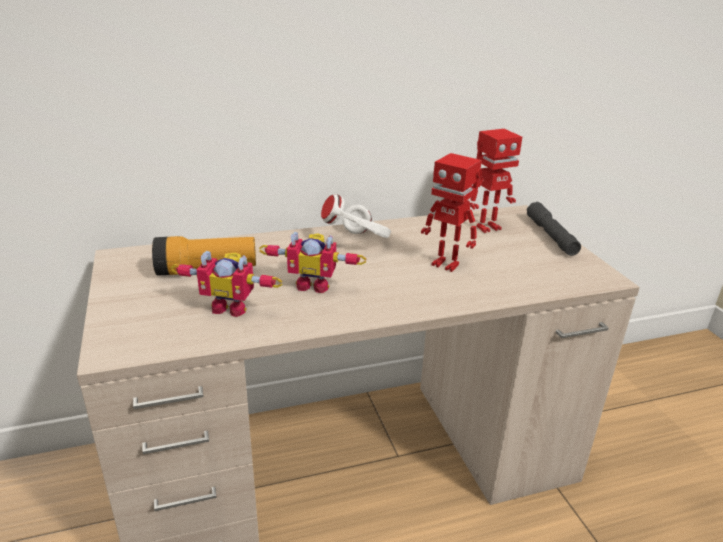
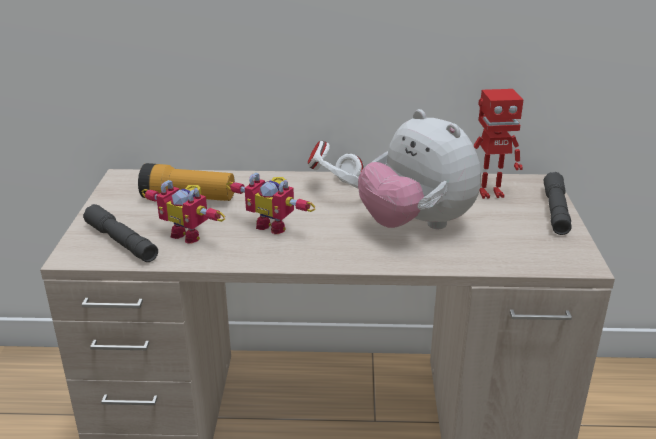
camera: 20 degrees right, 0 degrees up
toy robot [421,153,482,272] -> plush toy [358,109,481,229]
none -> grey flashlight [83,204,158,262]

